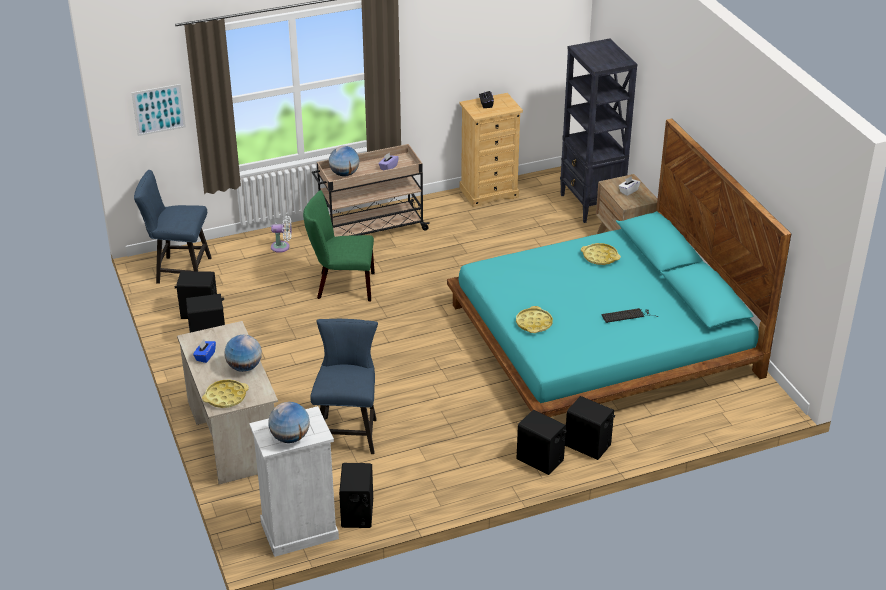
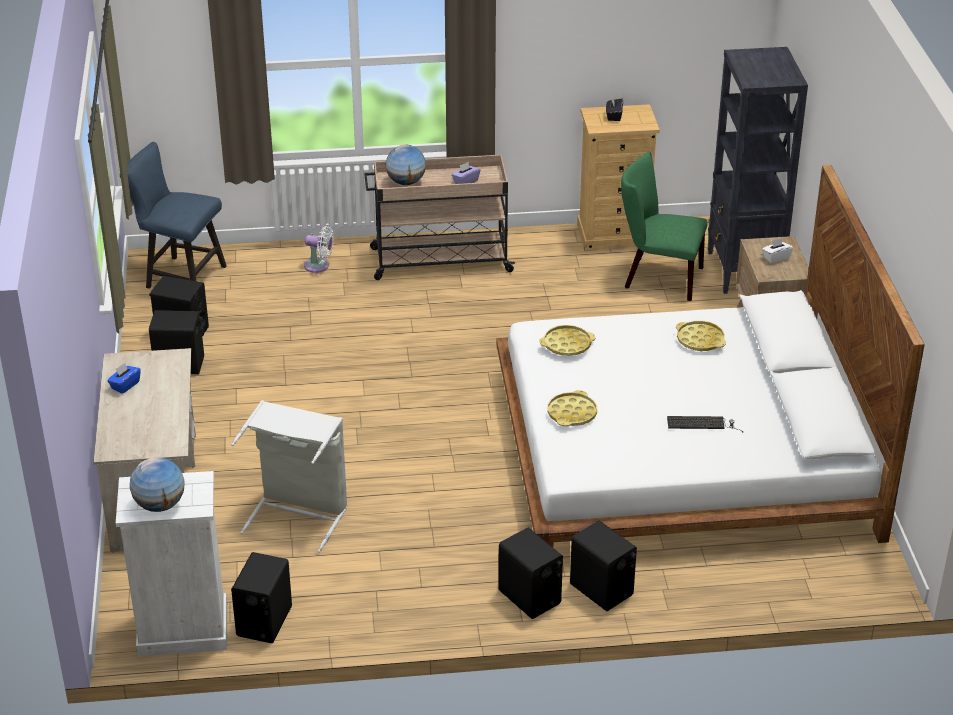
camera: 15 degrees right, 0 degrees up
picture [131,84,186,136] -> none
yellow tray [202,379,249,408] -> yellow tray moved to [539,325,596,356]
globe [224,335,262,372] -> none
green chair [303,190,375,301] -> green chair moved to [621,152,708,301]
blue chair [310,319,378,454] -> grey laundry basket [231,400,348,553]
turquoise bed [447,119,791,417] -> white bed [497,165,924,547]

